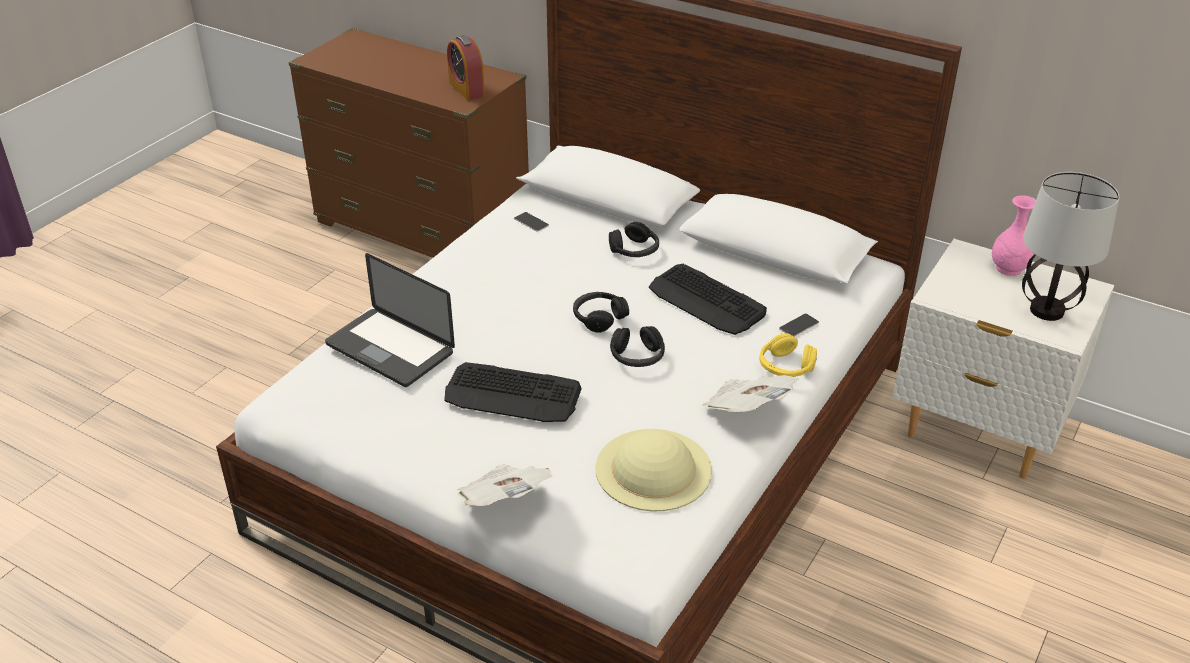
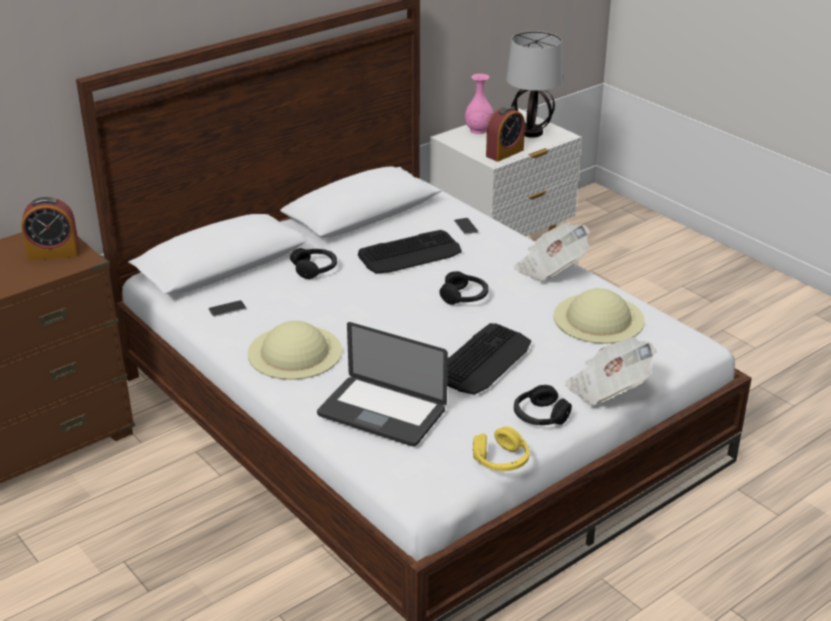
camera: 70 degrees left, 5 degrees down
laptop [325,253,455,387] -> laptop turned 60 degrees clockwise [317,322,448,447]
black headphones [573,292,629,333] -> black headphones moved to [514,385,572,425]
yellow headphones [759,333,817,377] -> yellow headphones moved to [473,426,529,471]
none -> beige hat [248,321,342,380]
none -> alarm clock [486,106,525,162]

